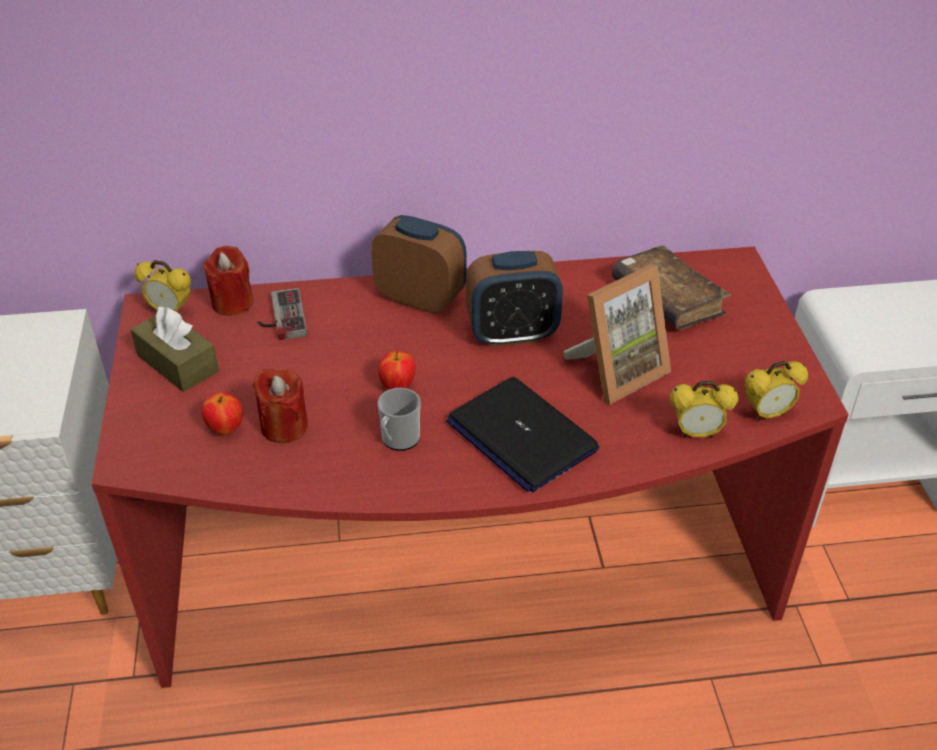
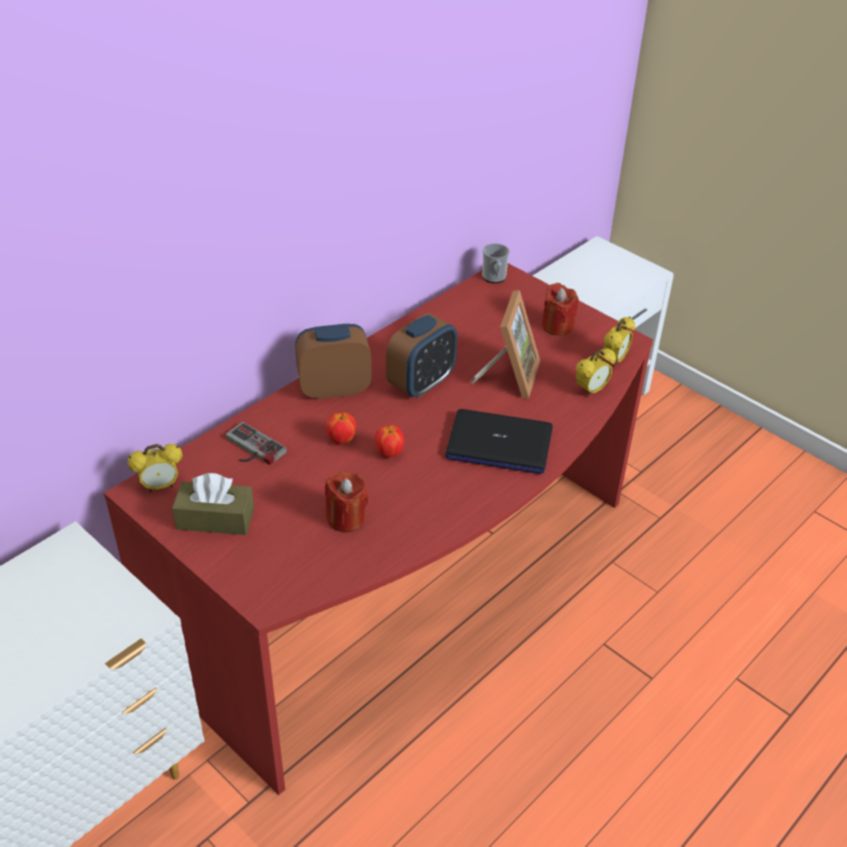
camera: 40 degrees left, 0 degrees up
apple [201,392,243,435] -> apple moved to [326,412,356,444]
red candle [203,246,254,316] -> red candle moved to [542,283,578,336]
mug [377,388,421,451] -> mug moved to [482,244,510,283]
brown book [612,245,731,330] -> none

